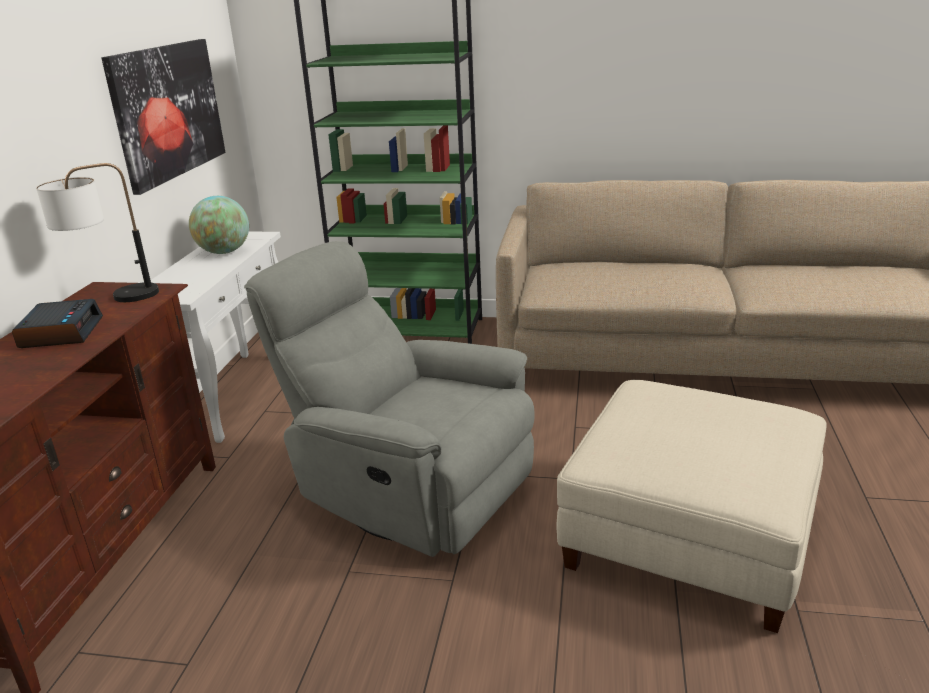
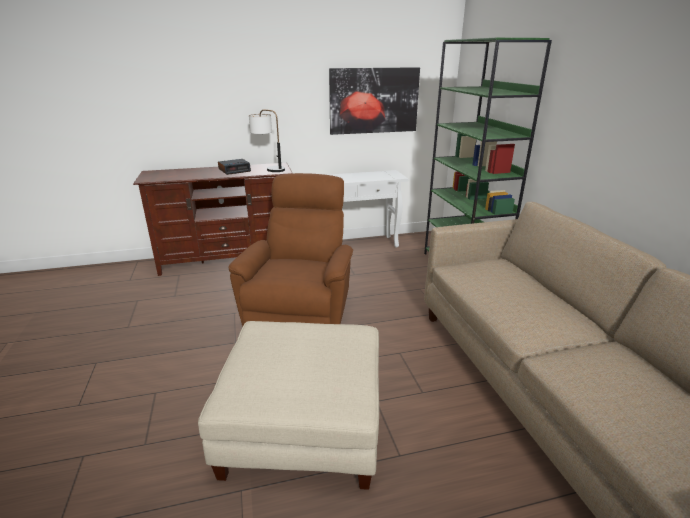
camera: 65 degrees right, 0 degrees up
globe [189,196,249,254] -> none
grey armchair [244,241,535,557] -> brown armchair [228,173,353,327]

